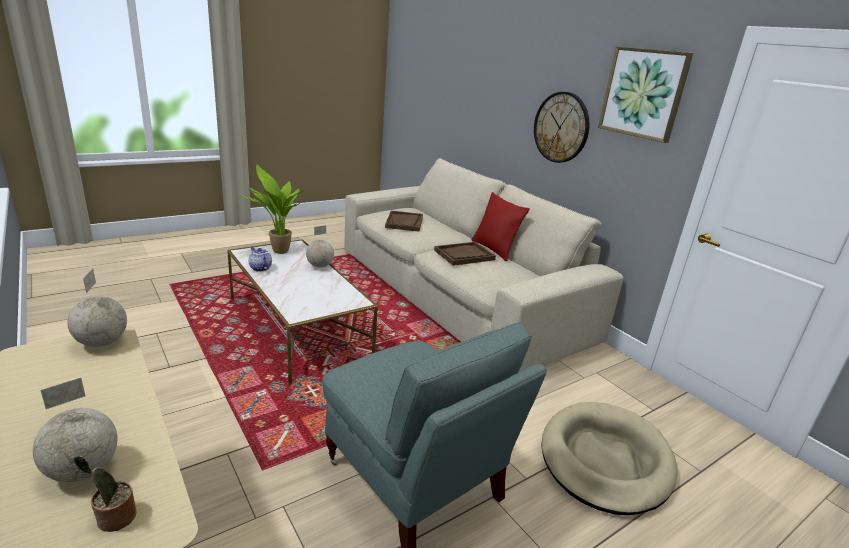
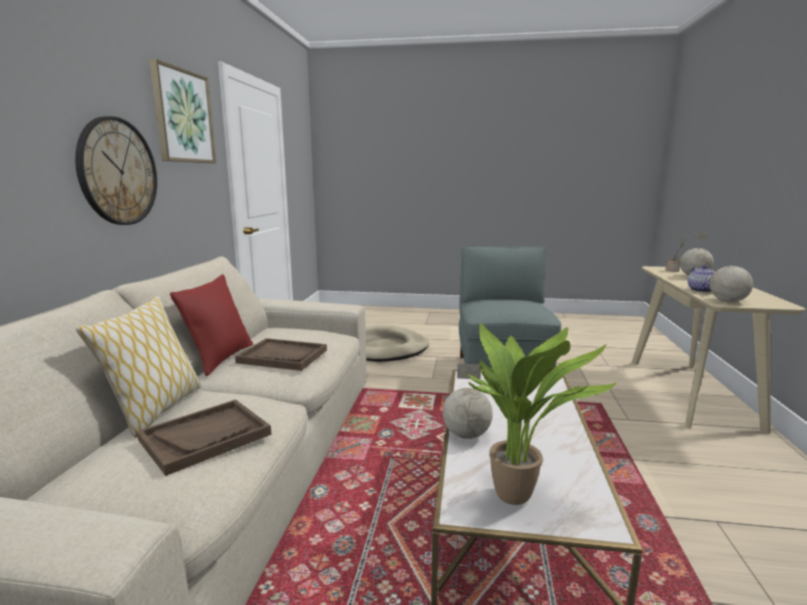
camera: 135 degrees left, 10 degrees down
teapot [248,247,272,272] -> teapot moved to [688,265,714,292]
none -> pillow [76,296,201,437]

